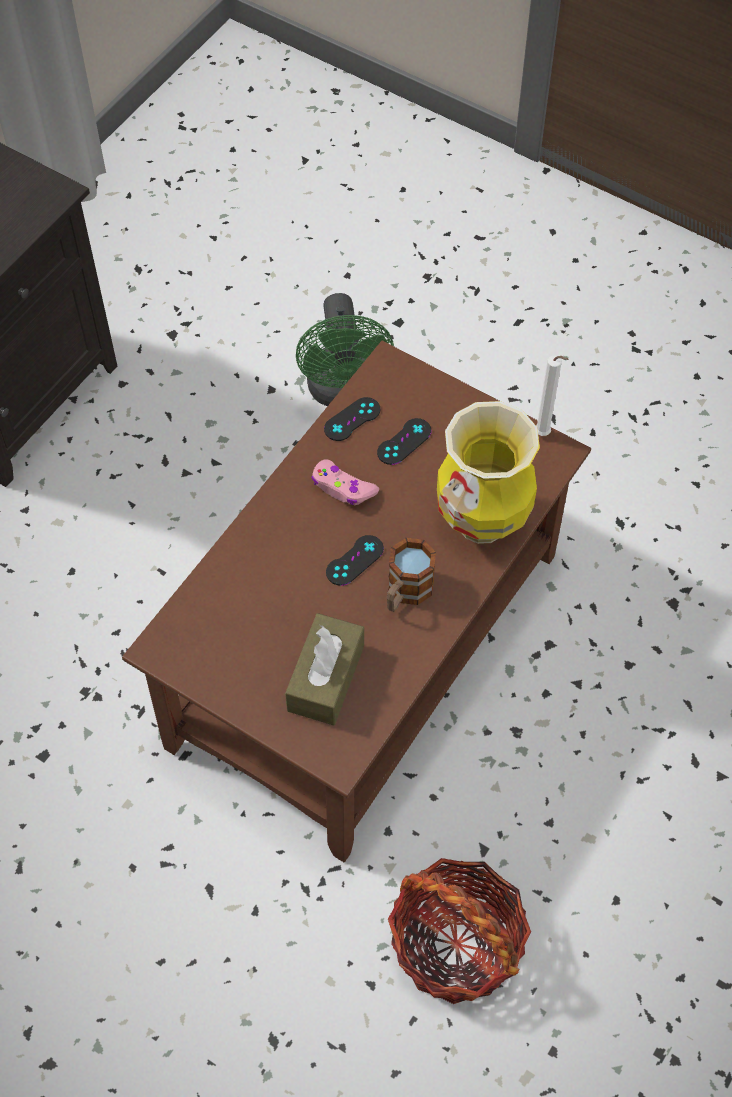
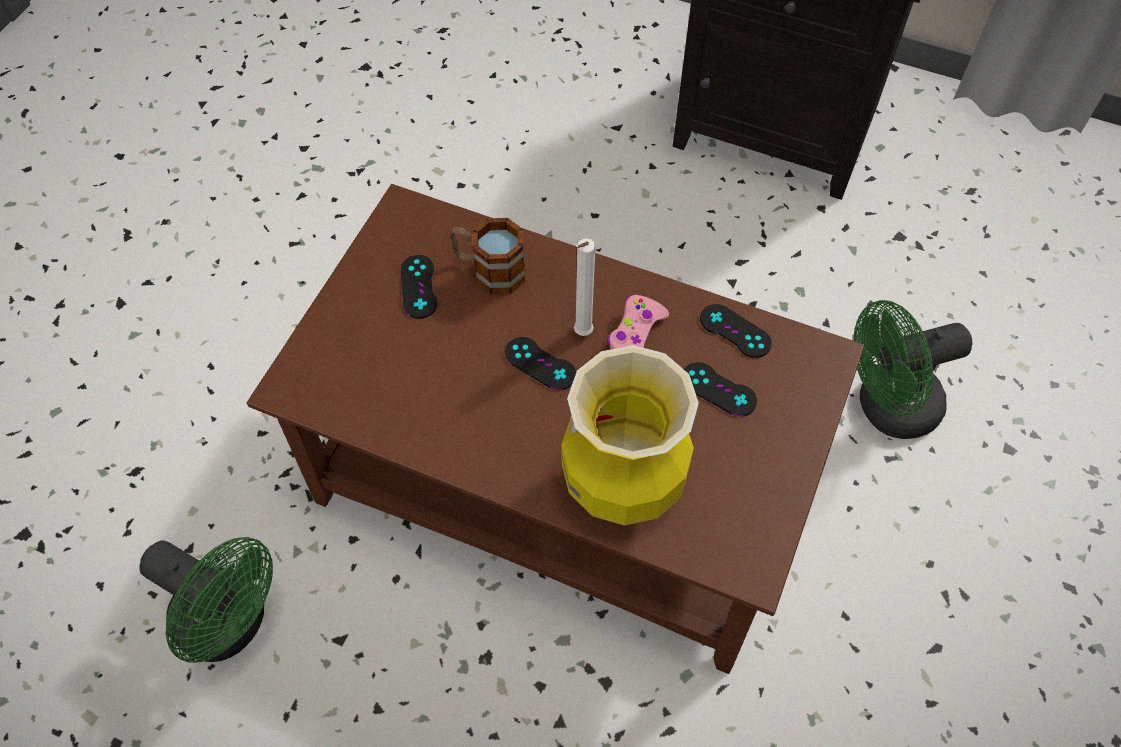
camera: 80 degrees right, 0 degrees up
brown tissue box [285,613,364,725] -> none
mug [387,538,436,612] -> mug moved to [450,218,525,294]
basket [388,858,531,1004] -> green fan [139,537,273,663]
white candle [536,356,569,436] -> white candle moved to [574,238,595,336]
none -> black game controller [401,255,438,319]

